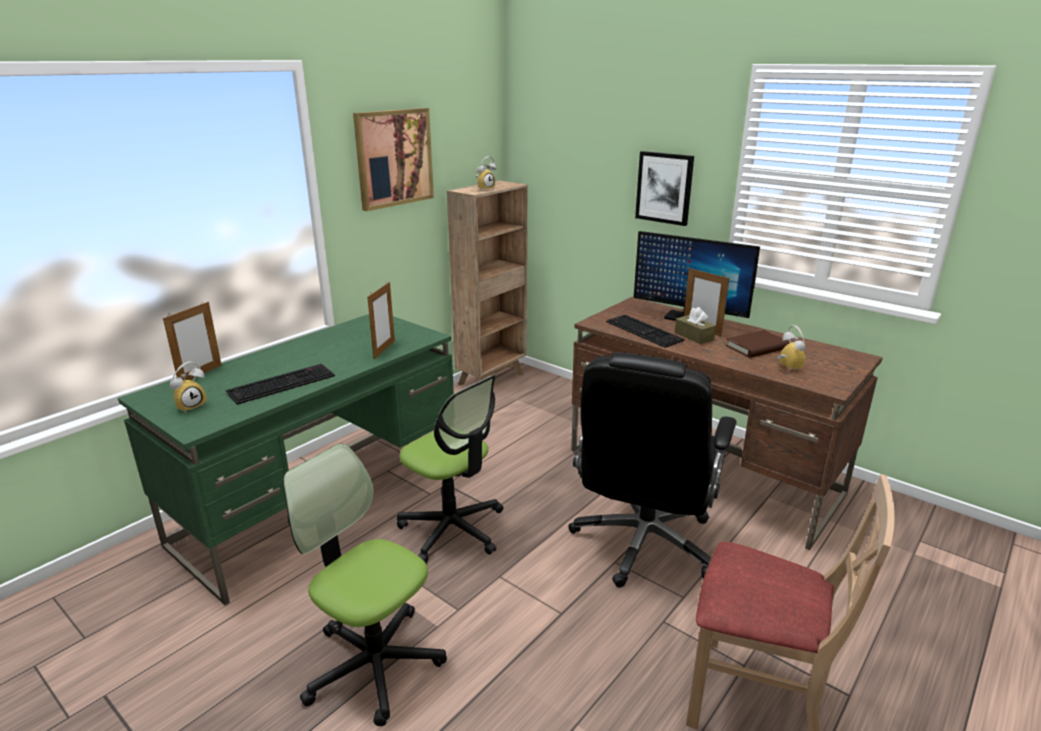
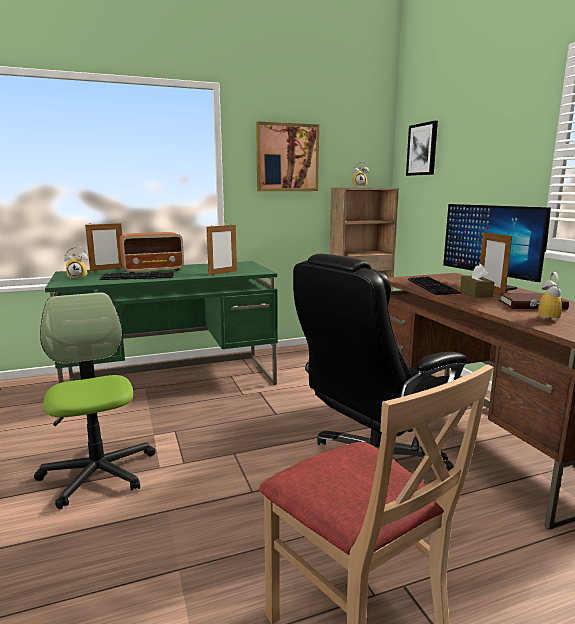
camera: 30 degrees right, 10 degrees down
office chair [397,375,503,564] -> none
picture [635,151,694,226] -> picture moved to [406,121,438,176]
none -> radio [119,232,184,273]

